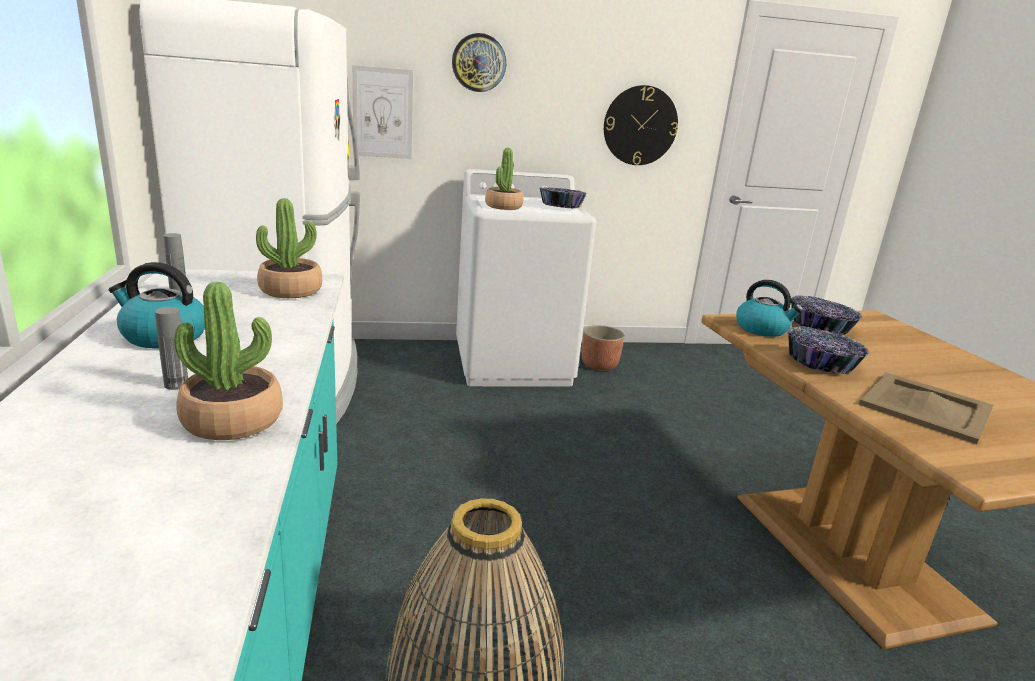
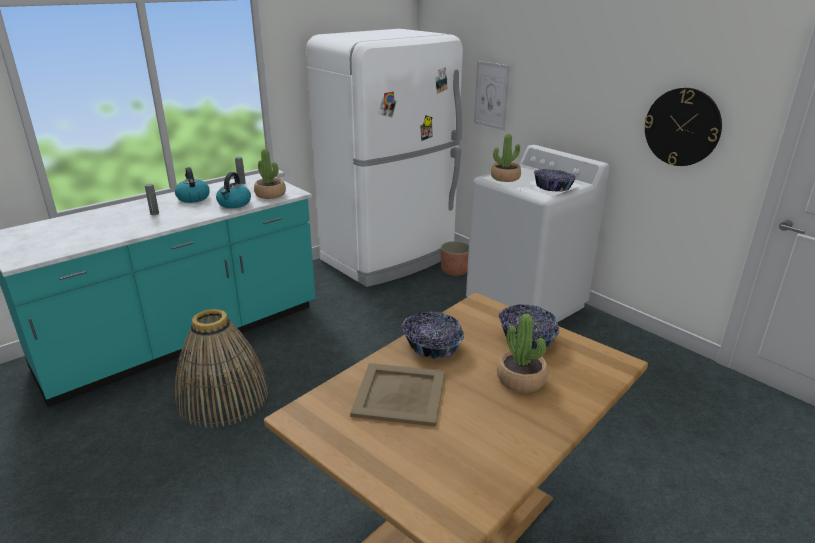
camera: 60 degrees right, 5 degrees up
potted plant [174,282,283,440] -> potted plant moved to [497,314,548,393]
wall clock [452,33,506,92] -> none
planter [582,325,625,371] -> planter moved to [441,241,469,276]
kettle [736,280,803,337] -> kettle moved to [216,172,251,208]

